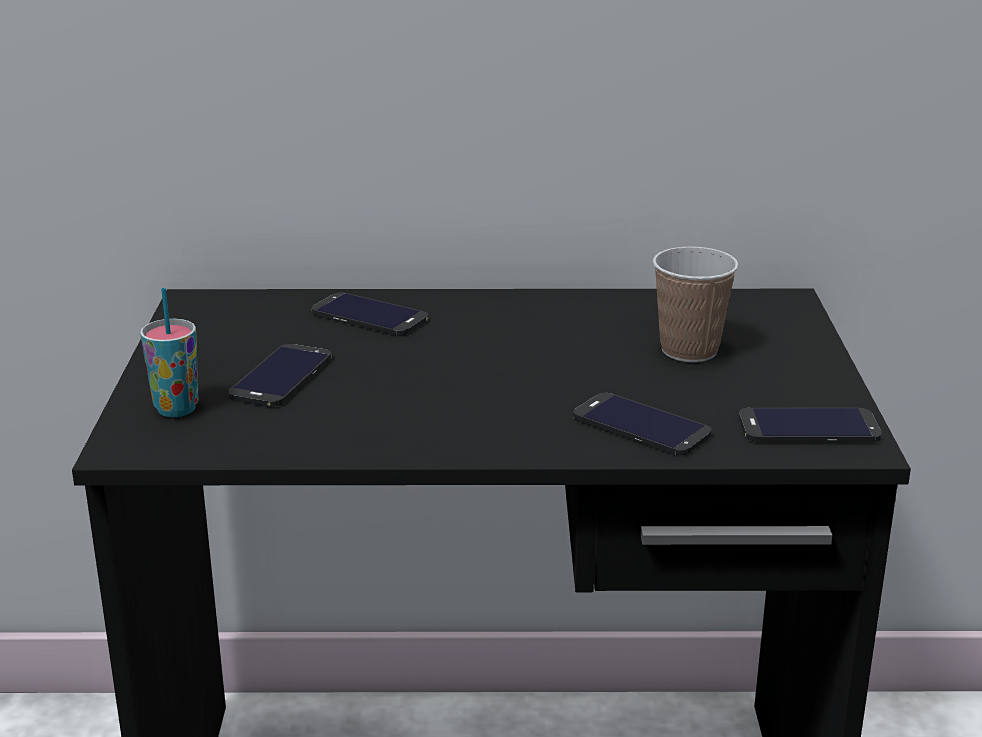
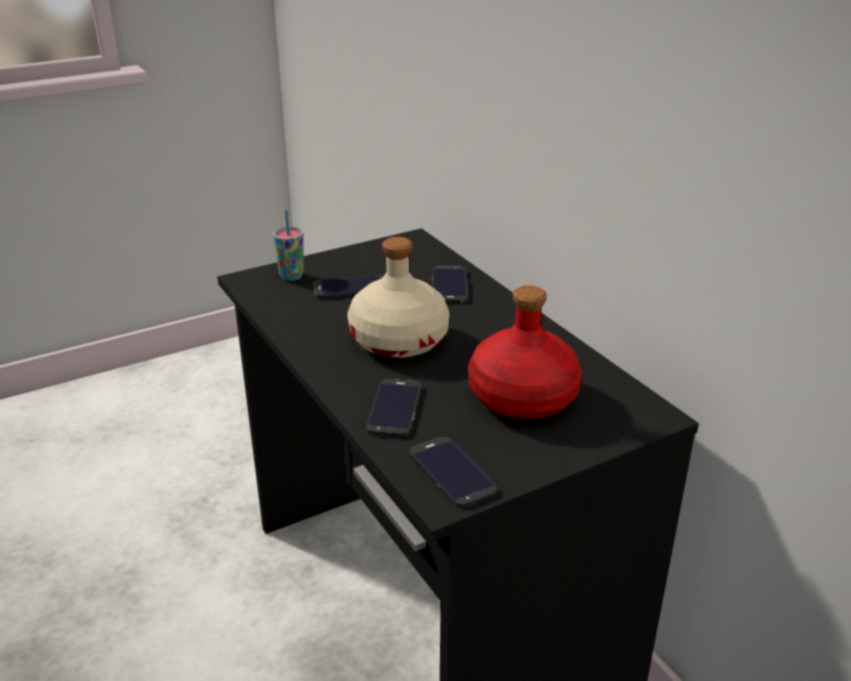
camera: 60 degrees right, 5 degrees up
cup [653,247,738,362] -> red bottle [468,285,582,419]
none -> beige bottle [347,237,450,358]

